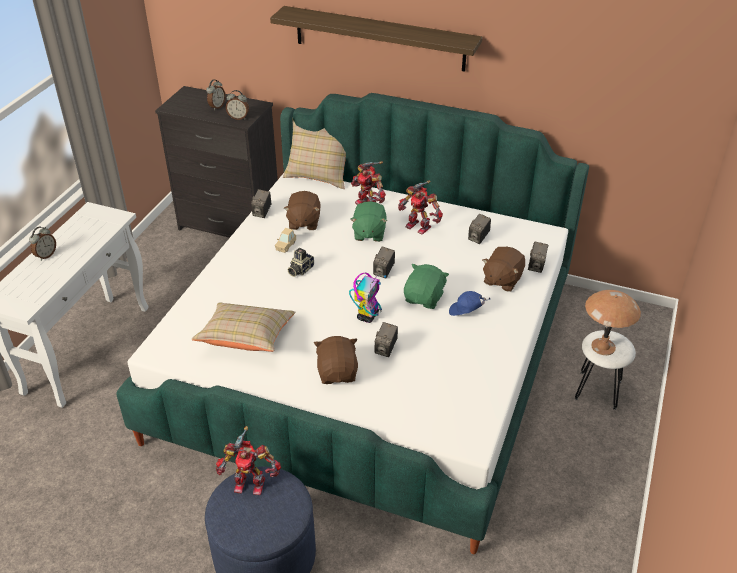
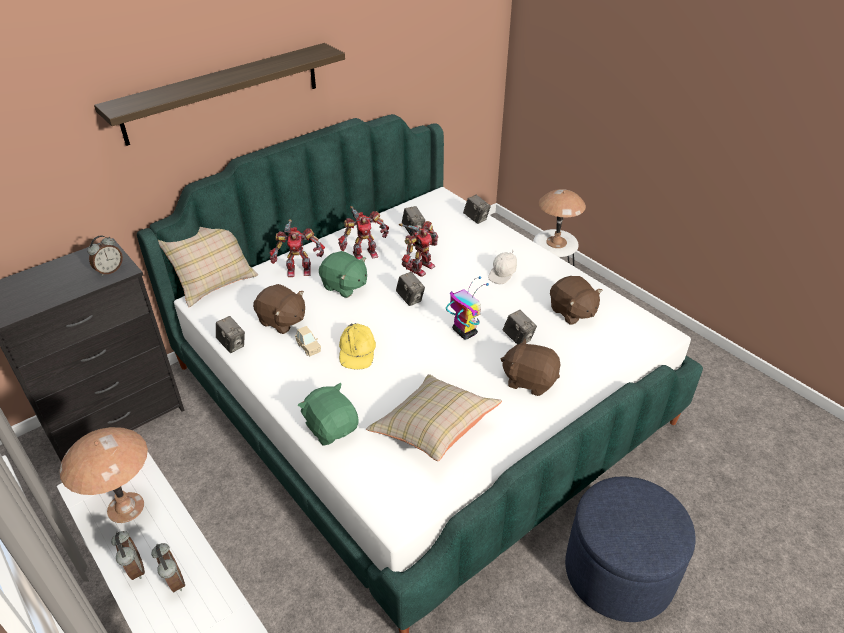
camera: 60 degrees left, 0 degrees up
alarm clock [206,80,226,110] -> alarm clock moved to [152,543,185,592]
toy robot [216,426,281,495] -> toy robot moved to [399,221,438,277]
camera [288,248,314,277] -> yellow cap [339,323,376,370]
green plush toy [404,264,449,309] -> green plush toy moved to [297,383,358,446]
blue cap [449,291,491,316] -> white cap [488,250,517,284]
brown plush toy [482,247,525,292] -> brown plush toy moved to [550,276,603,325]
none -> brown table lamp [59,427,148,523]

